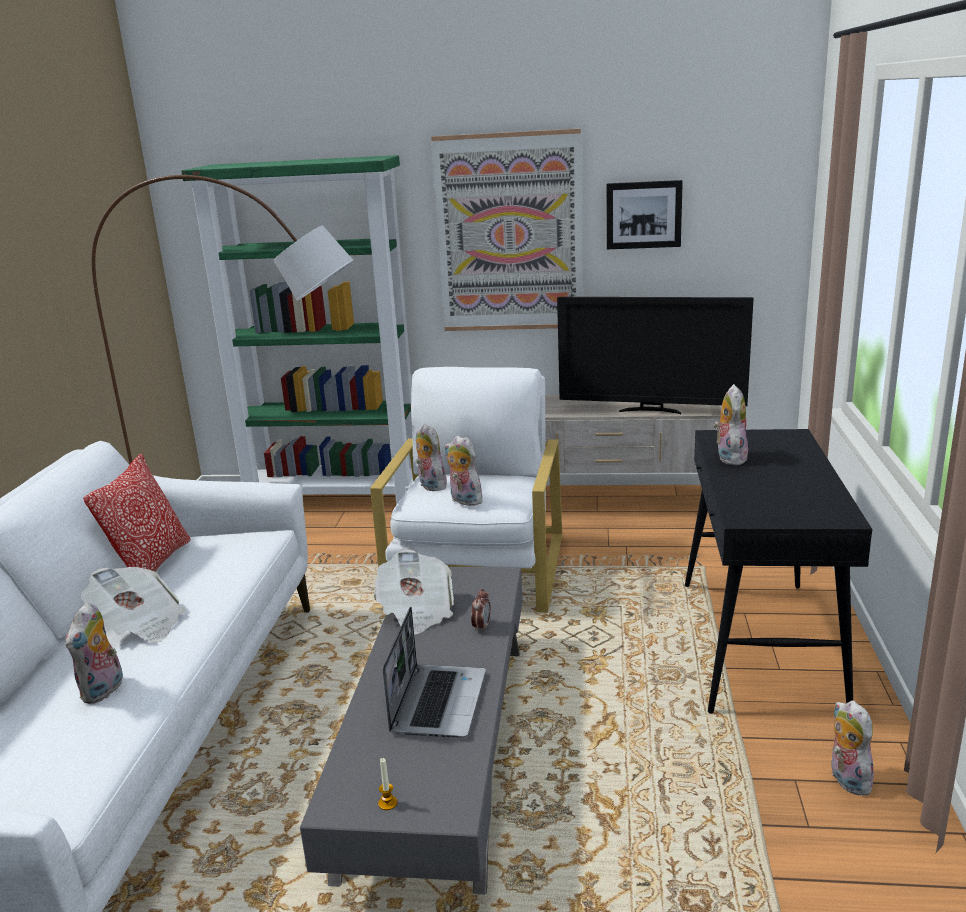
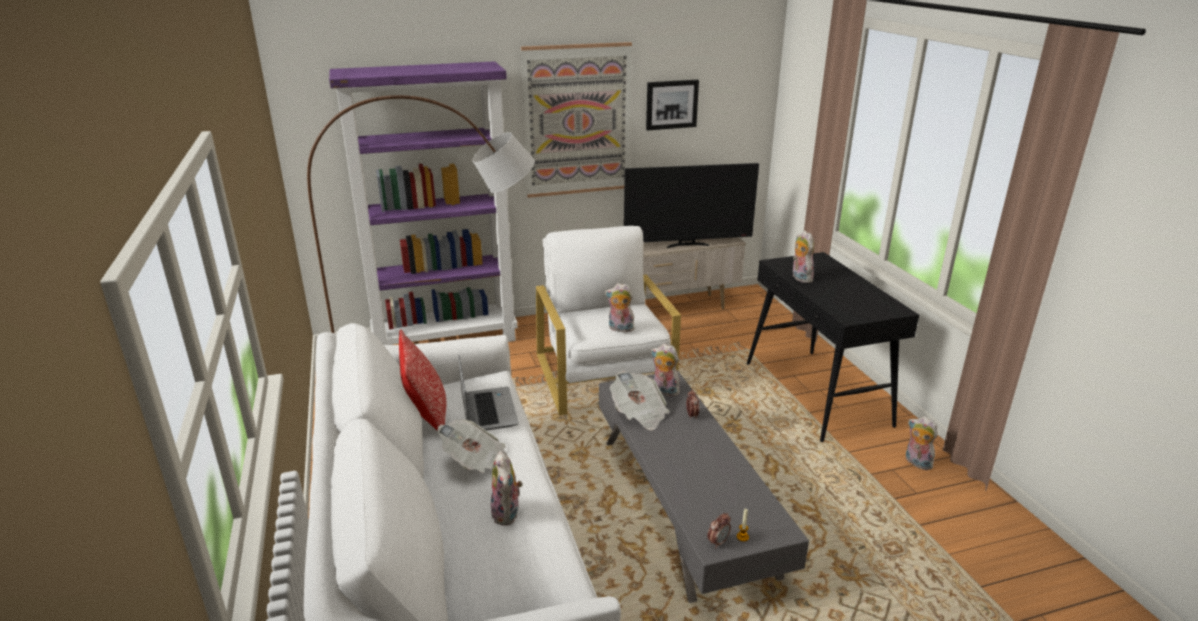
camera: 25 degrees left, 5 degrees up
green bookcase [181,155,413,505] -> purple bookcase [329,61,518,345]
laptop [383,607,486,738] -> laptop moved to [458,356,519,431]
plush toy [416,424,447,491] -> plush toy moved to [651,344,680,397]
none -> alarm clock [707,513,731,548]

